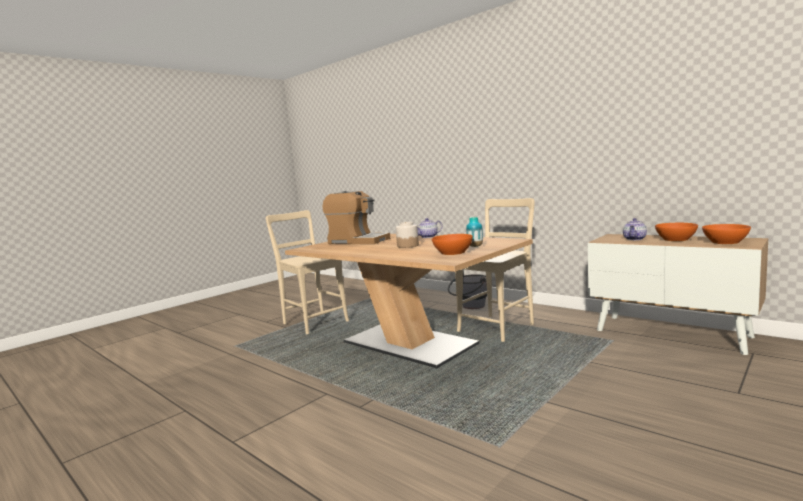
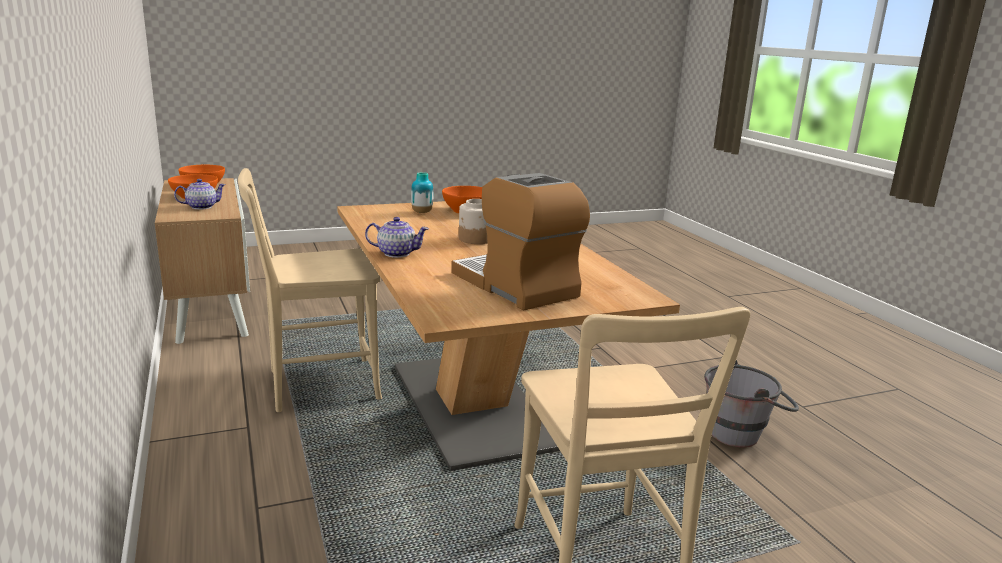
camera: 155 degrees left, 10 degrees up
grey bucket [448,274,487,309] -> grey bucket moved to [704,360,799,447]

